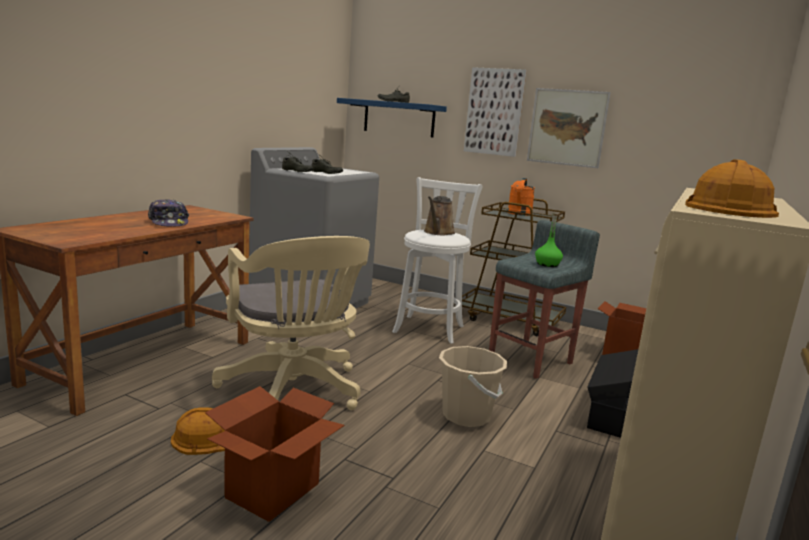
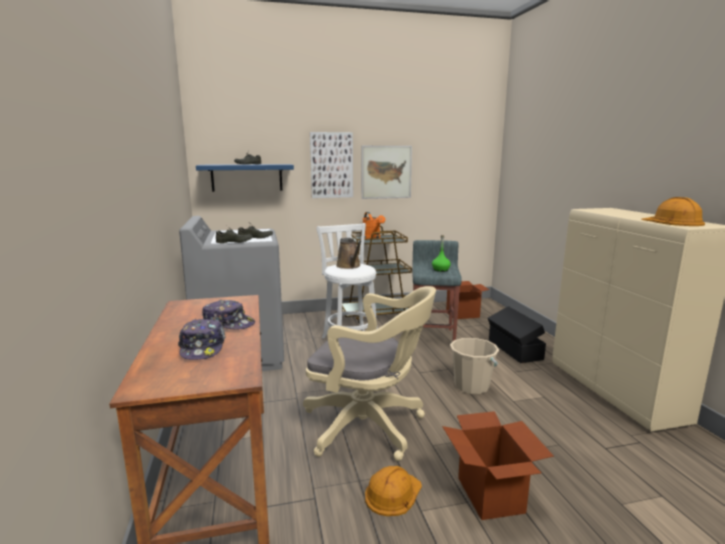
camera: 40 degrees left, 0 degrees up
none -> cap [178,319,226,360]

